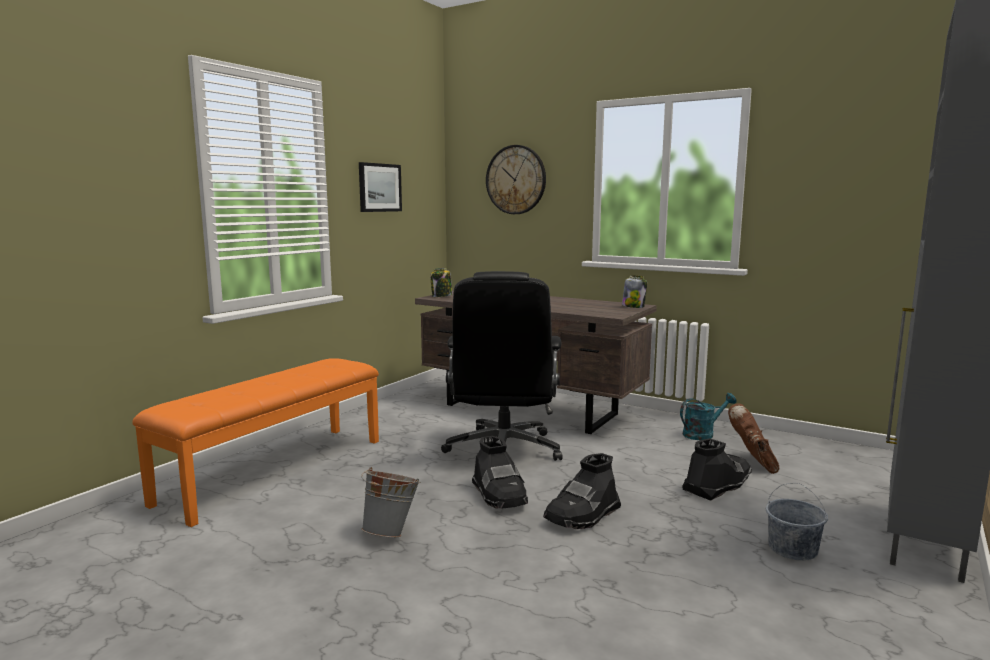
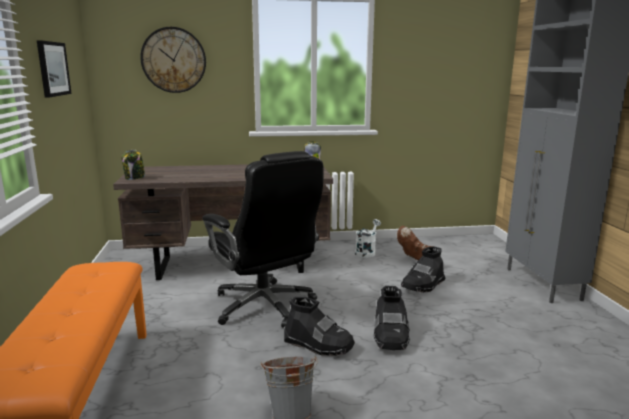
camera: 40 degrees left, 5 degrees up
turquoise watering can [680,393,737,440] -> white watering can [355,219,381,258]
black boot [682,438,752,501] -> black boot turned 150 degrees counterclockwise [401,246,445,293]
grey bucket [766,483,828,561] -> none

